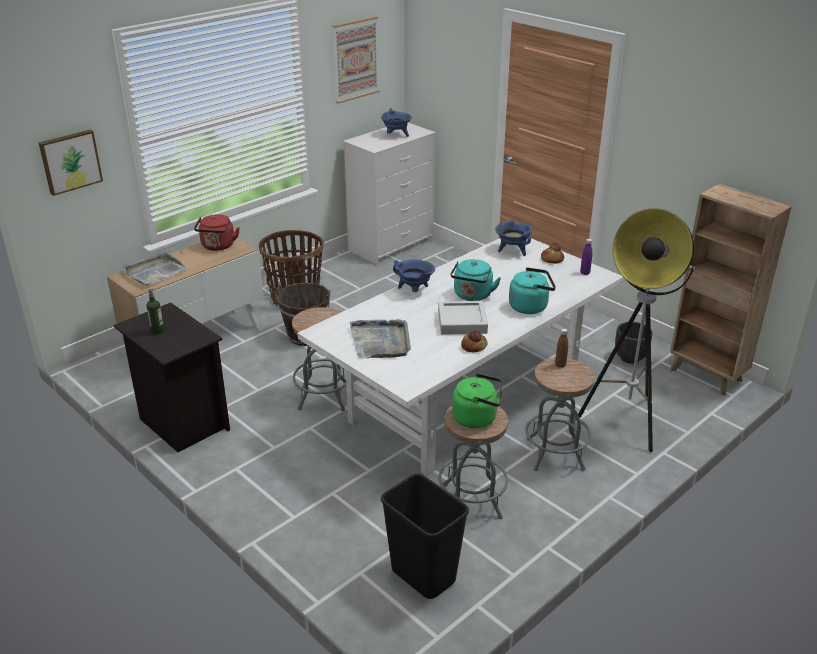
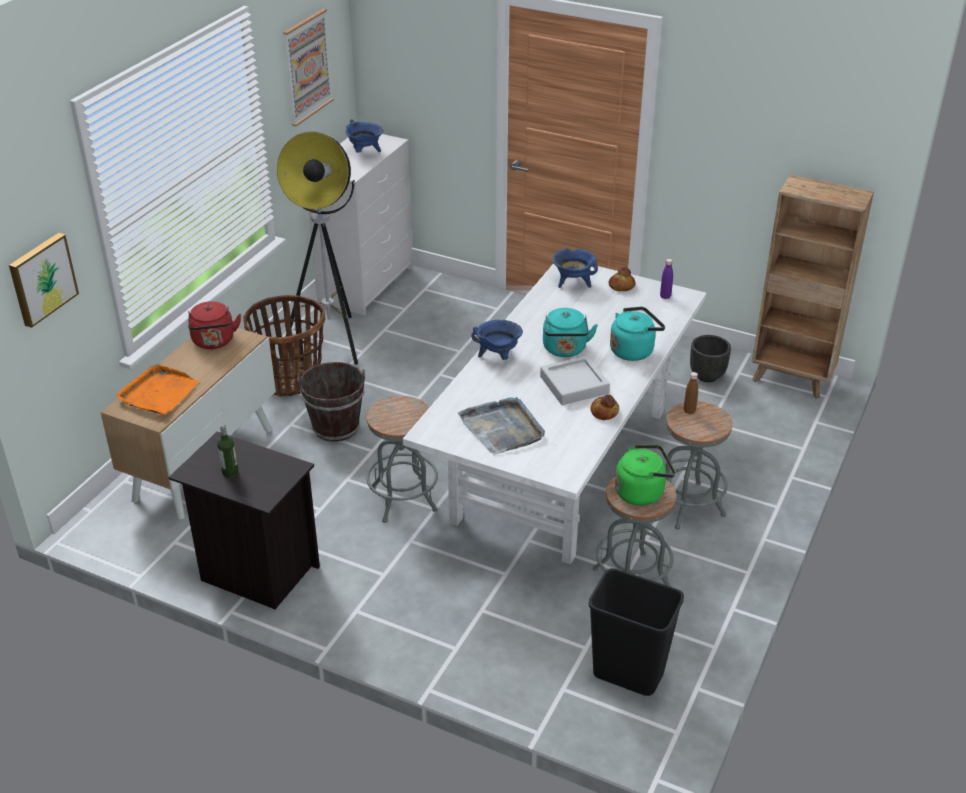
camera: 20 degrees left, 5 degrees up
grey tray [122,253,187,285] -> orange tray [117,364,199,415]
floor lamp [578,208,695,452] -> floor lamp moved to [277,132,358,365]

